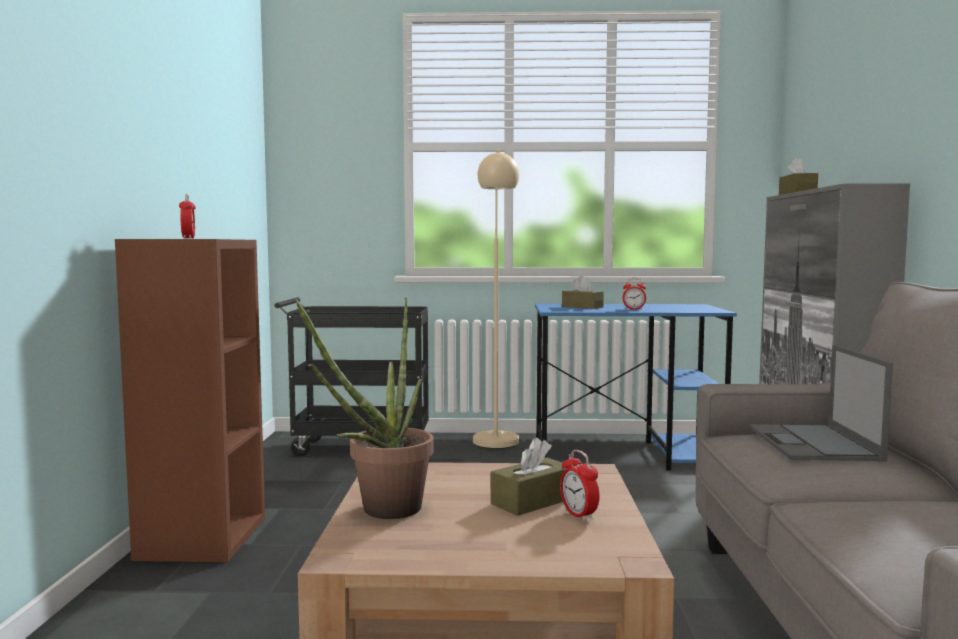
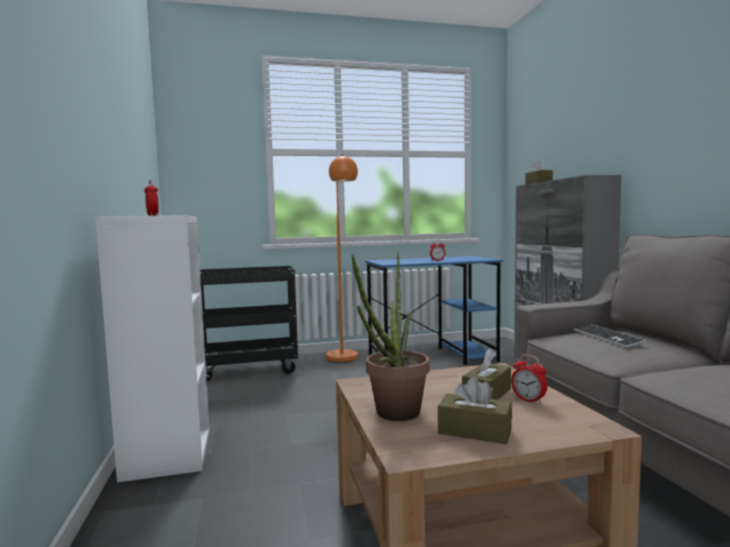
camera: 15 degrees left, 0 degrees up
brown bookcase [115,239,265,562] -> white bookcase [95,215,210,483]
beige floor lamp [473,149,519,449] -> orange floor lamp [326,154,358,362]
brown tissue box [562,276,604,309] -> brown tissue box moved to [438,376,512,444]
laptop [749,345,893,461] -> keyboard [574,324,646,348]

